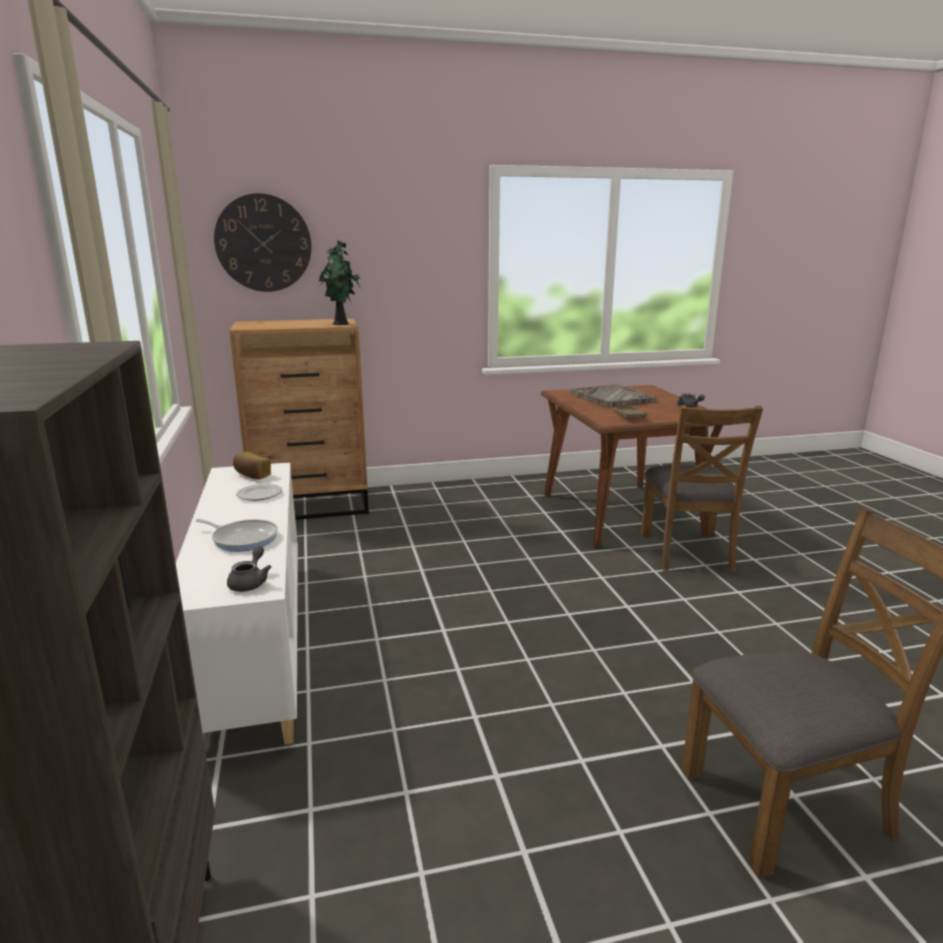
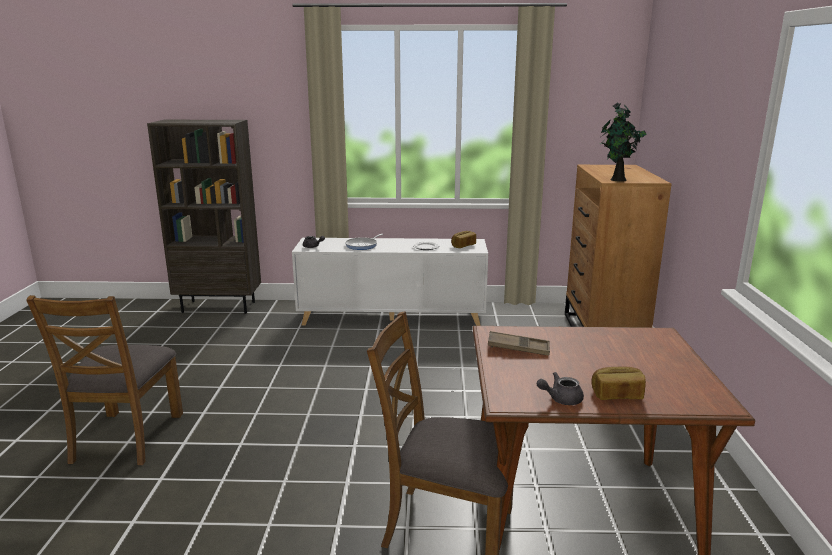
camera: 105 degrees right, 0 degrees up
wall clock [214,193,312,292] -> none
grey tray [570,384,657,408] -> none
none -> bread [591,367,646,400]

